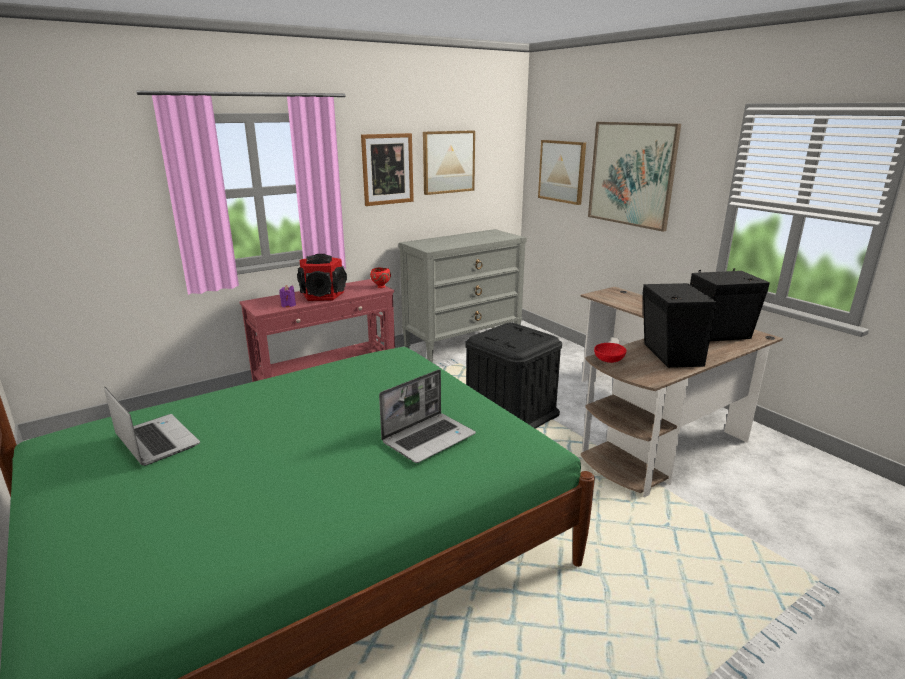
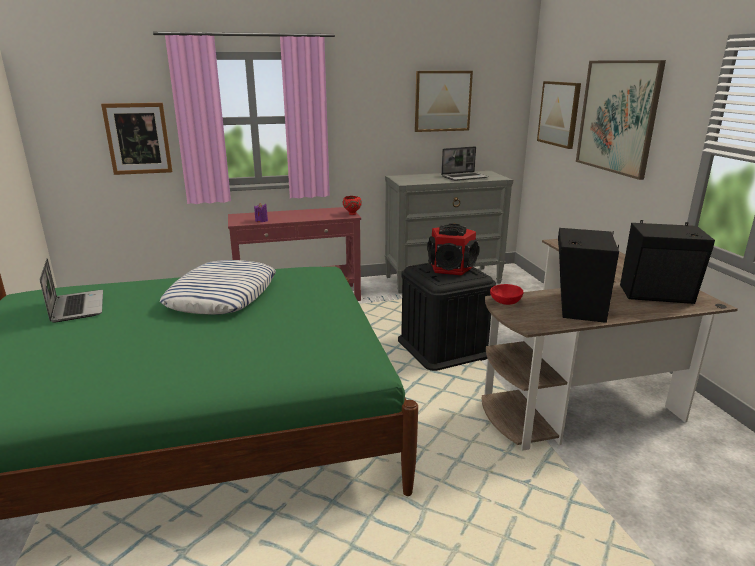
camera: 20 degrees right, 0 degrees up
speaker [297,254,347,301] -> speaker moved to [427,224,480,275]
picture [361,133,414,206] -> picture moved to [101,103,172,175]
laptop [379,369,476,463] -> laptop moved to [441,146,489,181]
none -> pillow [160,260,276,315]

